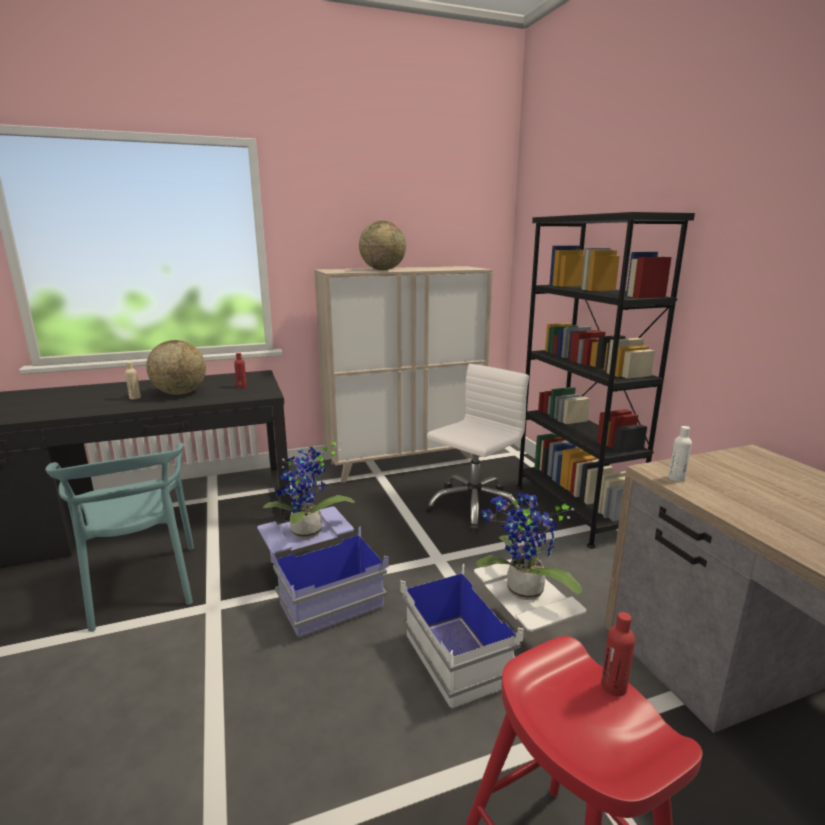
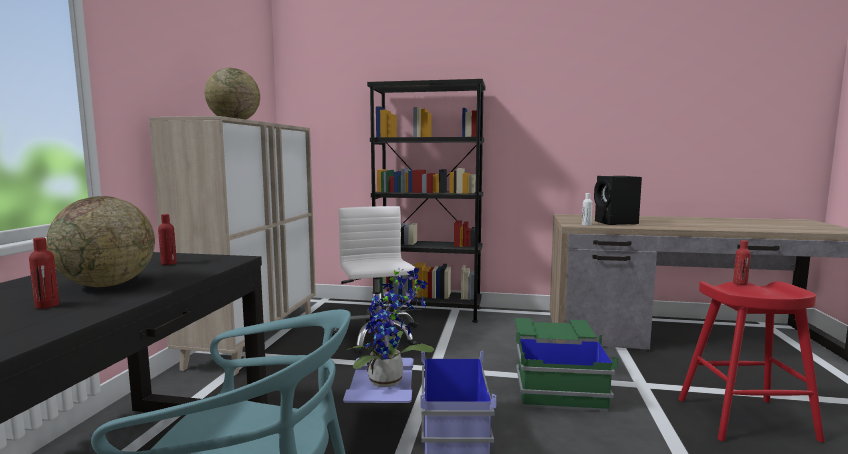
camera: 60 degrees left, 10 degrees down
beige bottle [125,362,141,399] -> red bottle [29,237,59,309]
white storage box [400,559,586,710] -> green storage box [515,318,618,411]
potted plant [476,492,582,600] -> none
none -> black speaker [594,176,642,225]

